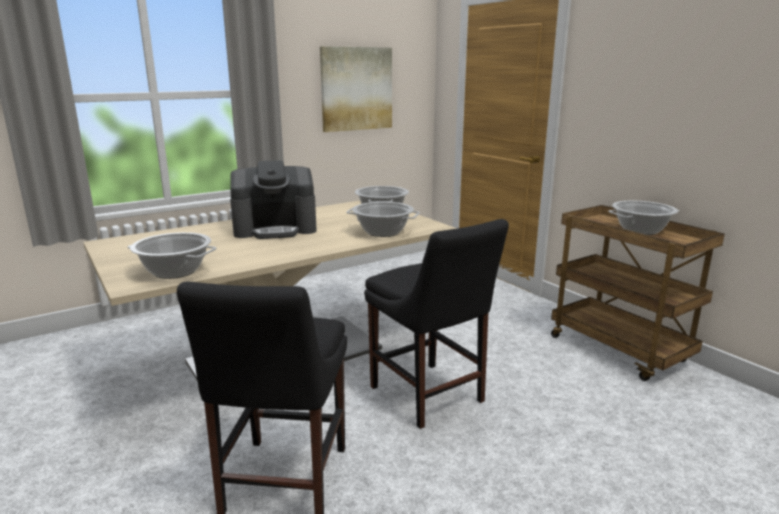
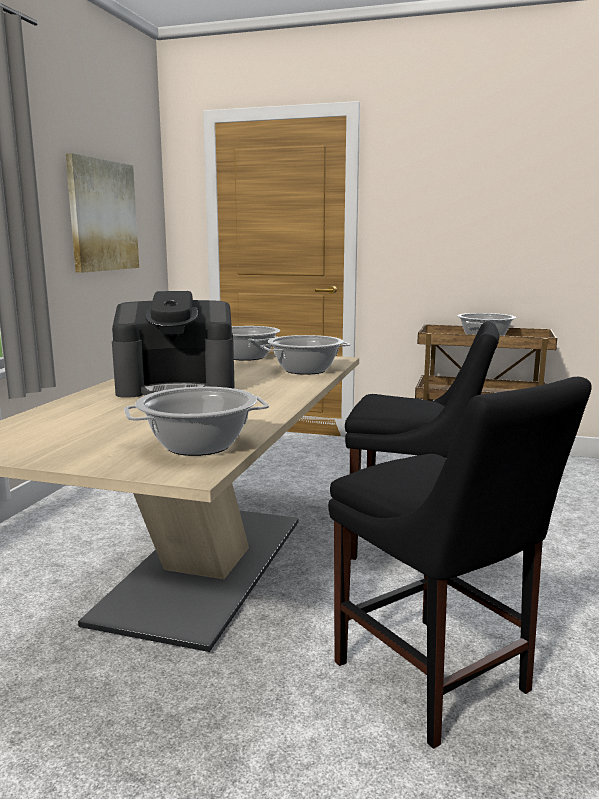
camera: 40 degrees left, 5 degrees down
coffee machine [230,160,317,239] -> coffee machine turned 45 degrees clockwise [112,291,235,398]

